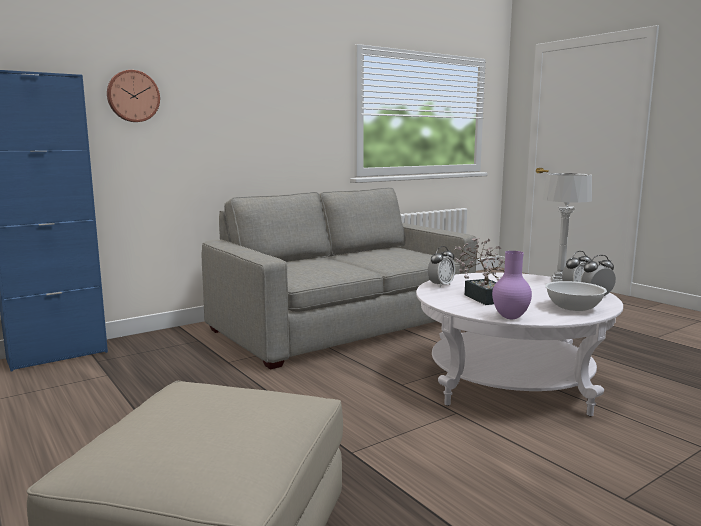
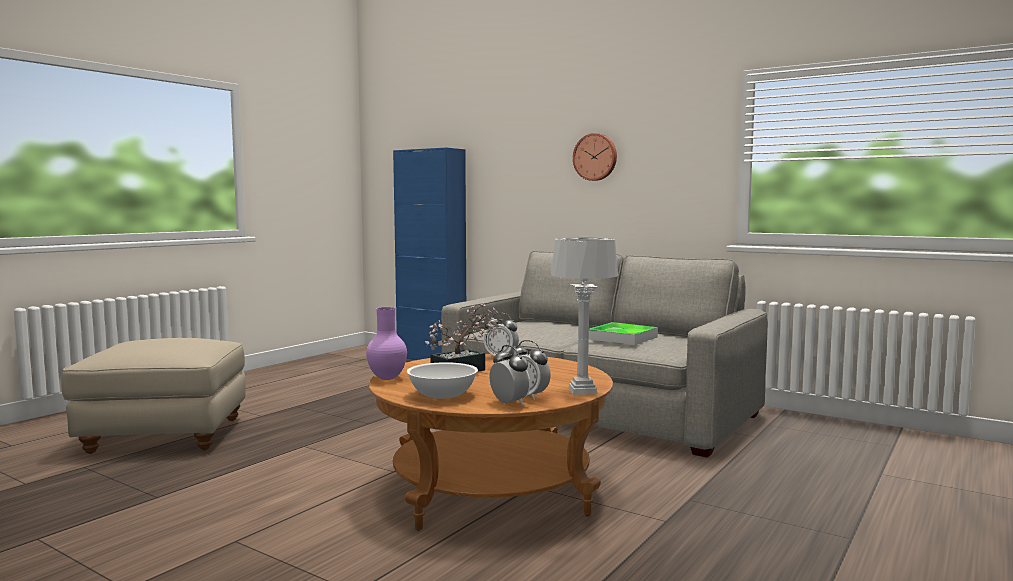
camera: 70 degrees right, 5 degrees down
wall clock [107,70,160,122] -> wall clock moved to [573,133,617,181]
white coffee table [416,272,623,416] -> brown coffee table [369,354,613,530]
none -> tray [589,322,658,345]

